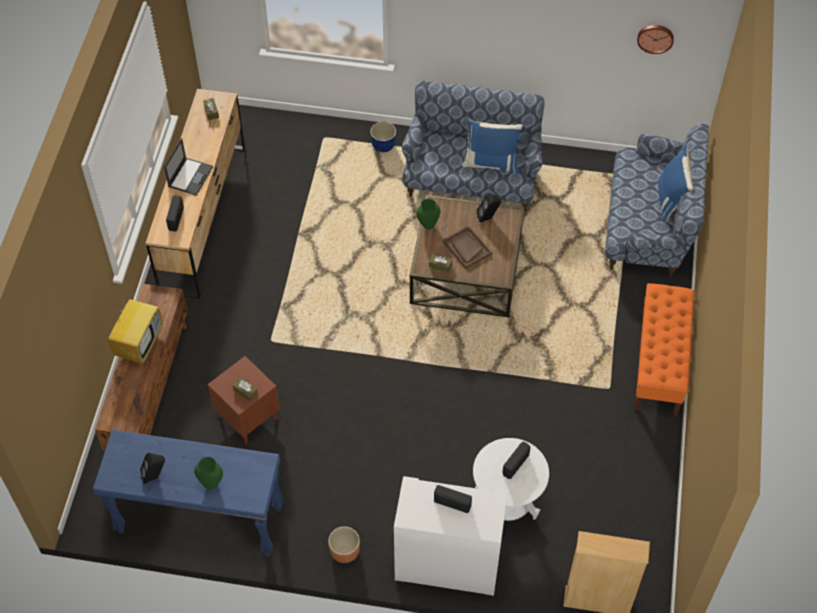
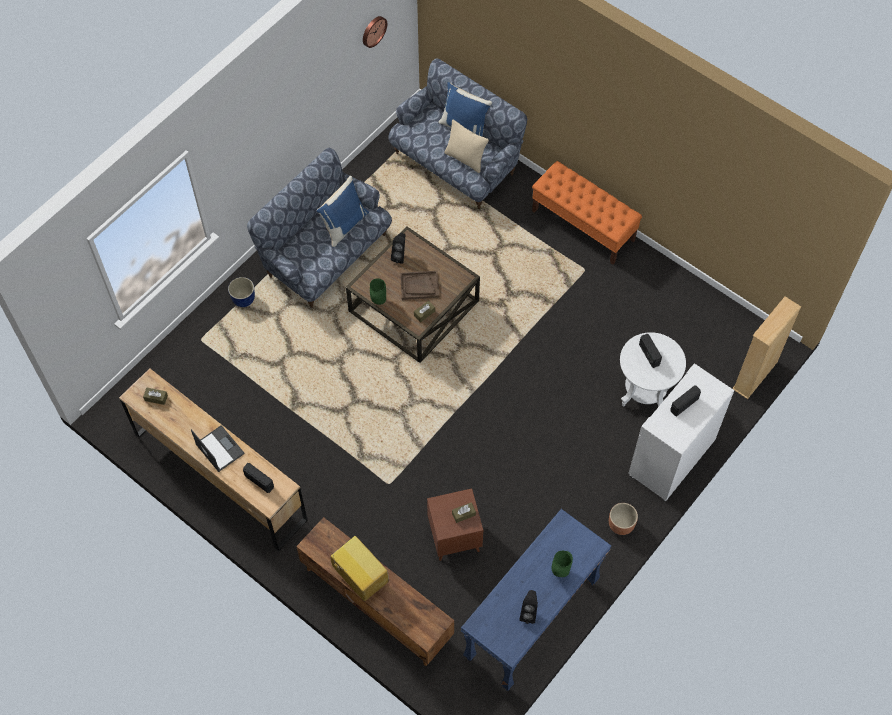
camera: 60 degrees left, 5 degrees up
none -> beige pillow [444,120,489,173]

